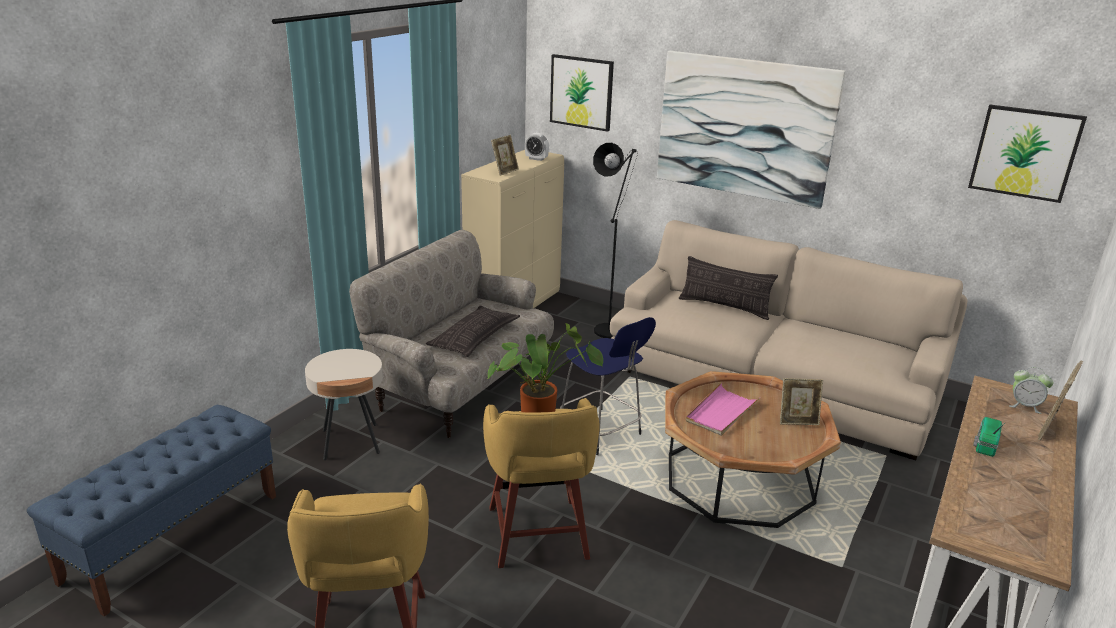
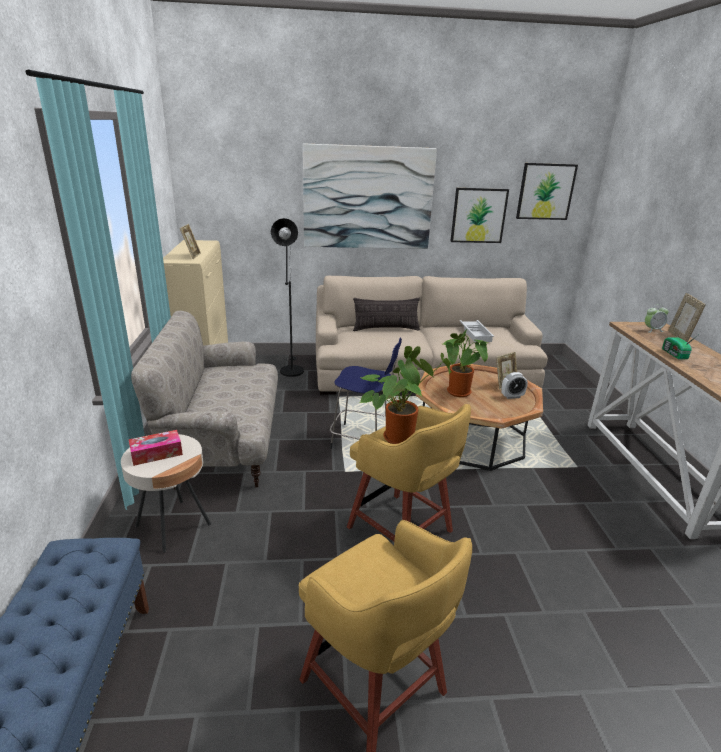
camera: 35 degrees left, 0 degrees up
pillow [426,306,520,357] -> none
alarm clock [525,133,549,161] -> alarm clock moved to [502,372,528,399]
picture [550,54,614,132] -> picture moved to [450,188,509,243]
pink tray [686,383,761,436] -> potted plant [443,329,488,397]
none -> tissue box [128,430,183,466]
none -> white tray [460,320,494,342]

